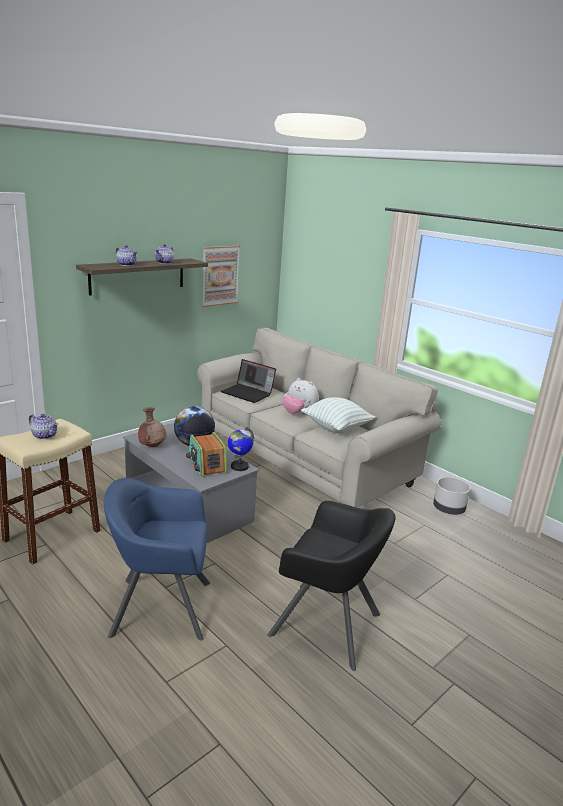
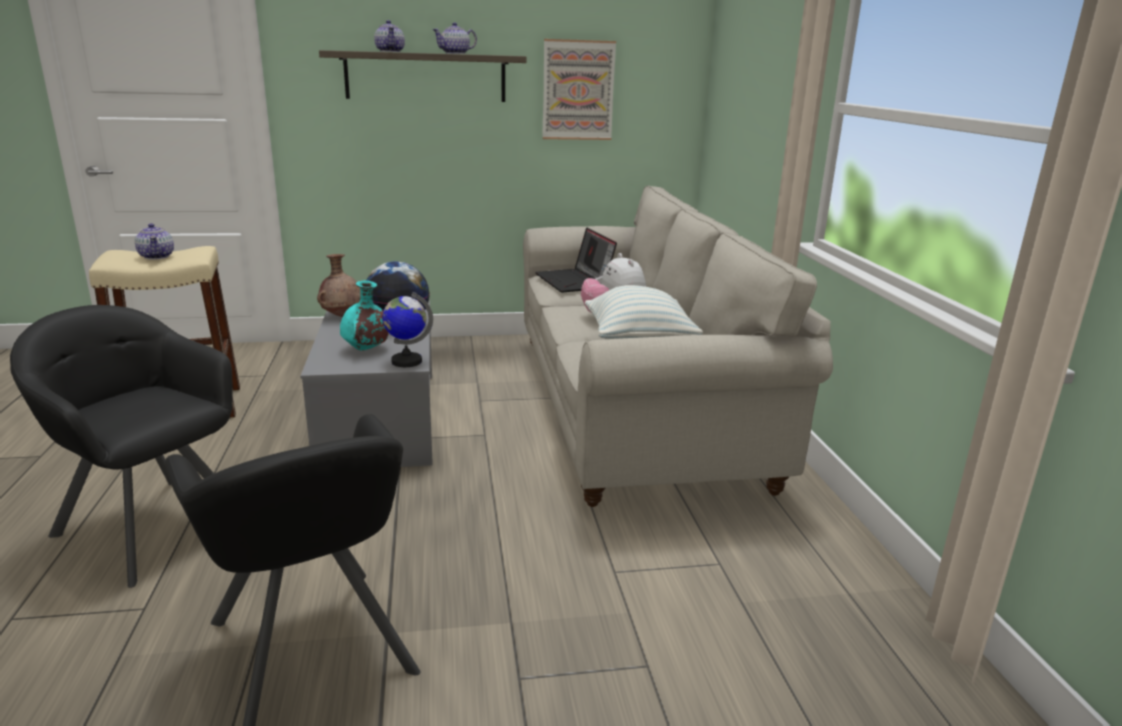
camera: 35 degrees right, 0 degrees up
blue armchair [104,478,210,641] -> black armchair [10,305,232,588]
radio [186,432,227,477] -> turquoise vase [340,280,389,351]
grey planter [433,477,470,515] -> none

